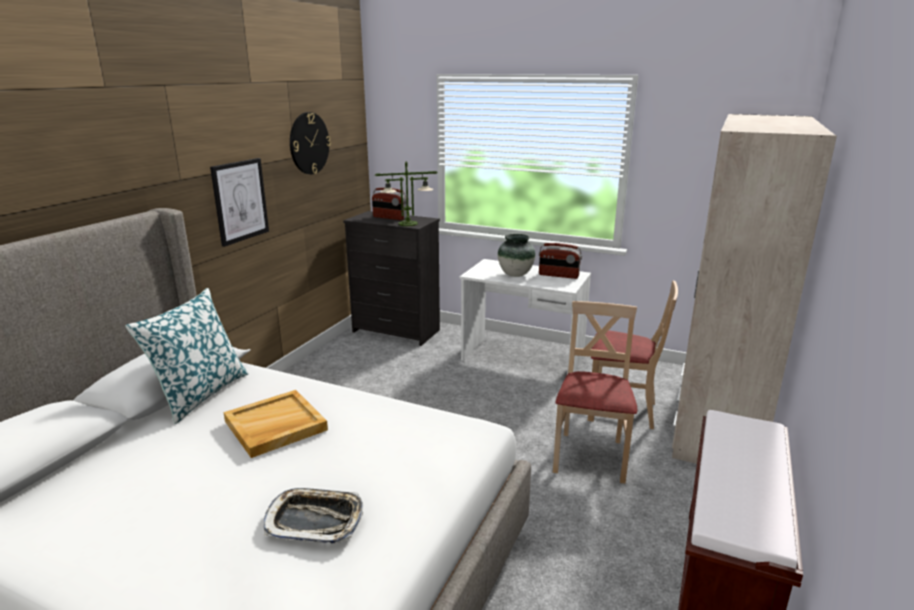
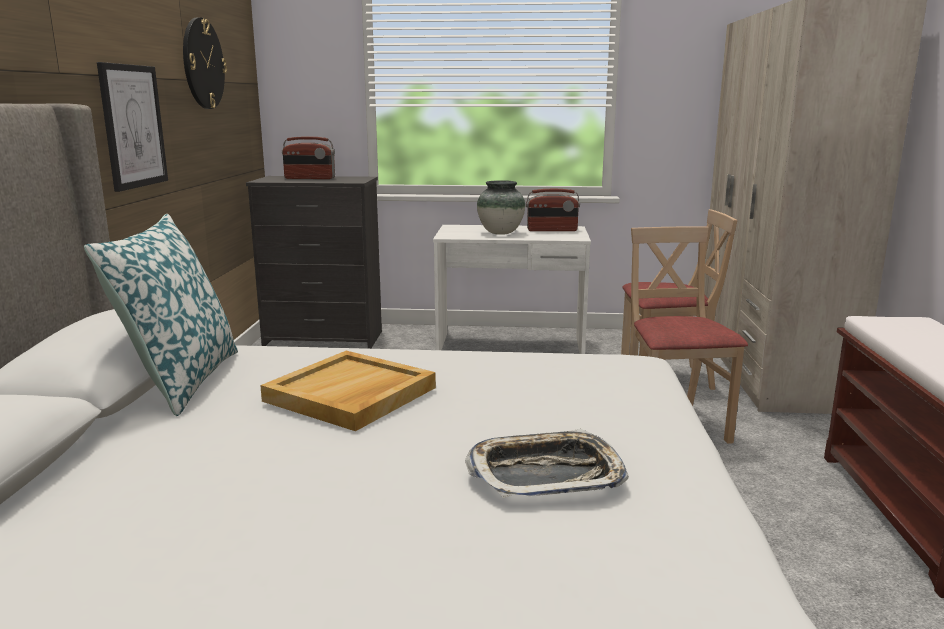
camera: 20 degrees left, 5 degrees down
table lamp [375,161,438,227] -> none

